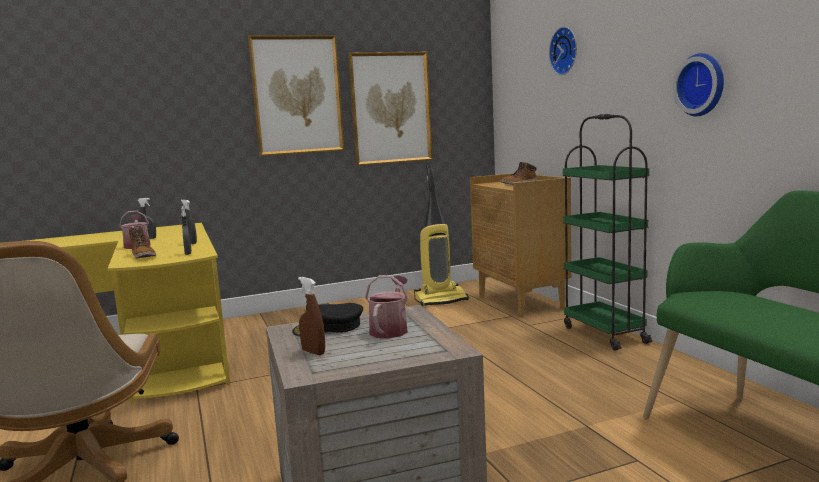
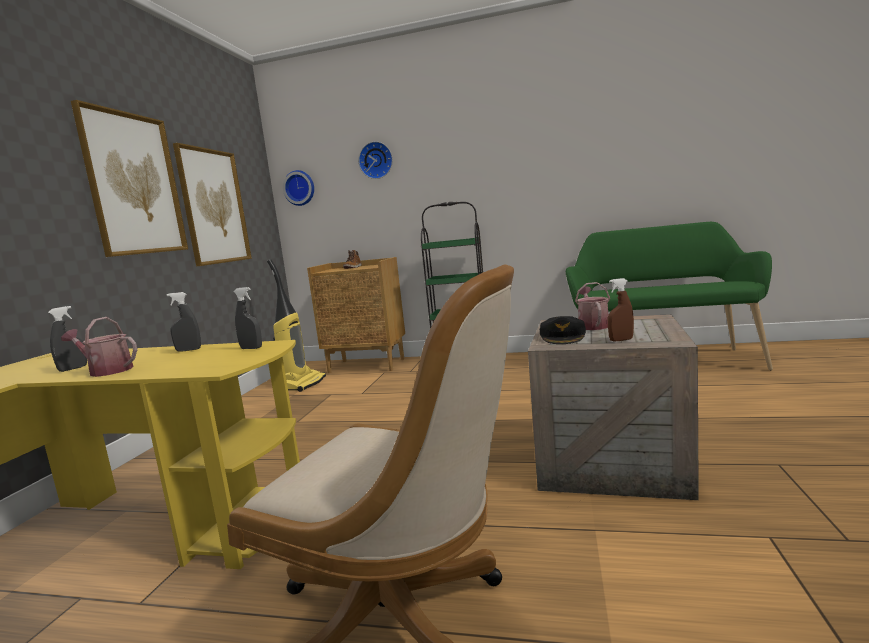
camera: 55 degrees left, 0 degrees up
boot [129,227,156,259] -> none
watering can [365,275,408,339] -> watering can turned 45 degrees clockwise [575,282,610,330]
wall clock [673,53,724,116] -> wall clock moved to [283,170,314,206]

